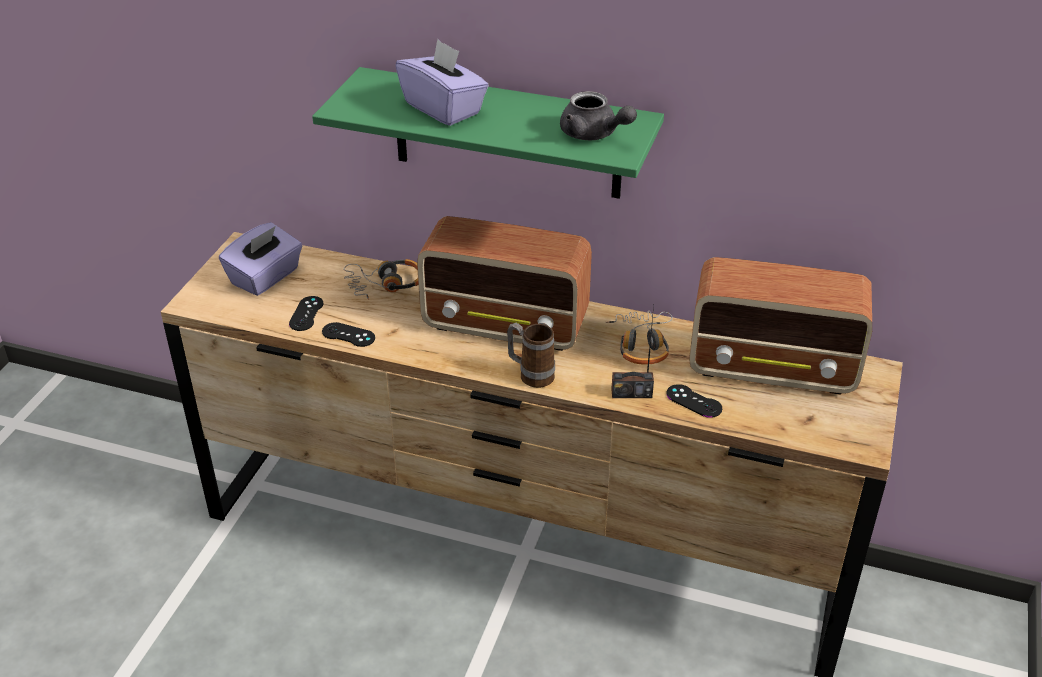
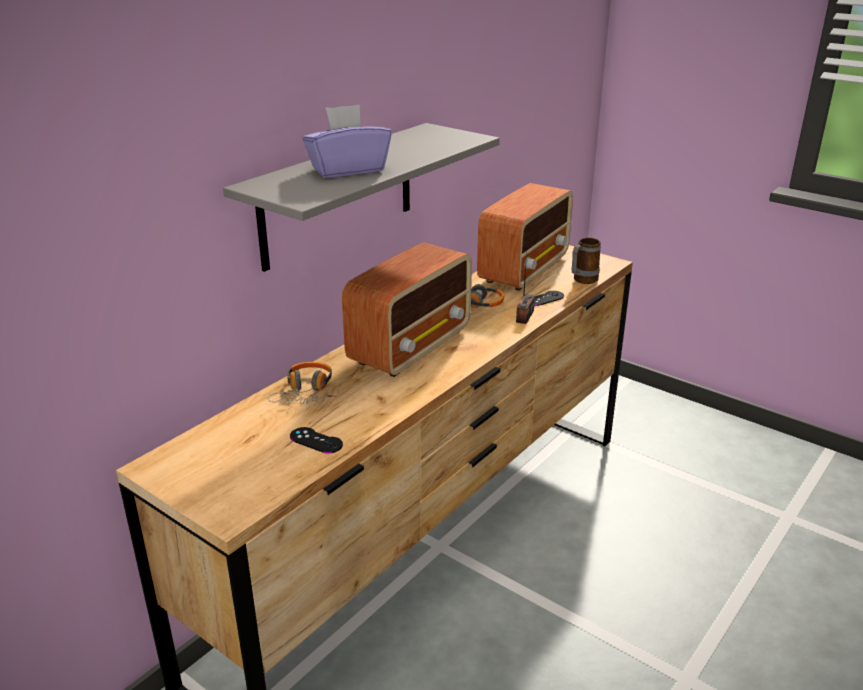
camera: 70 degrees left, 10 degrees down
purple tissue box [219,222,302,296] -> none
green shelf [312,67,664,199] -> grey shelf [223,123,500,272]
black game controller [322,322,375,347] -> none
mug [507,323,555,388] -> mug moved to [572,238,601,284]
grey teapot [560,91,637,141] -> none

